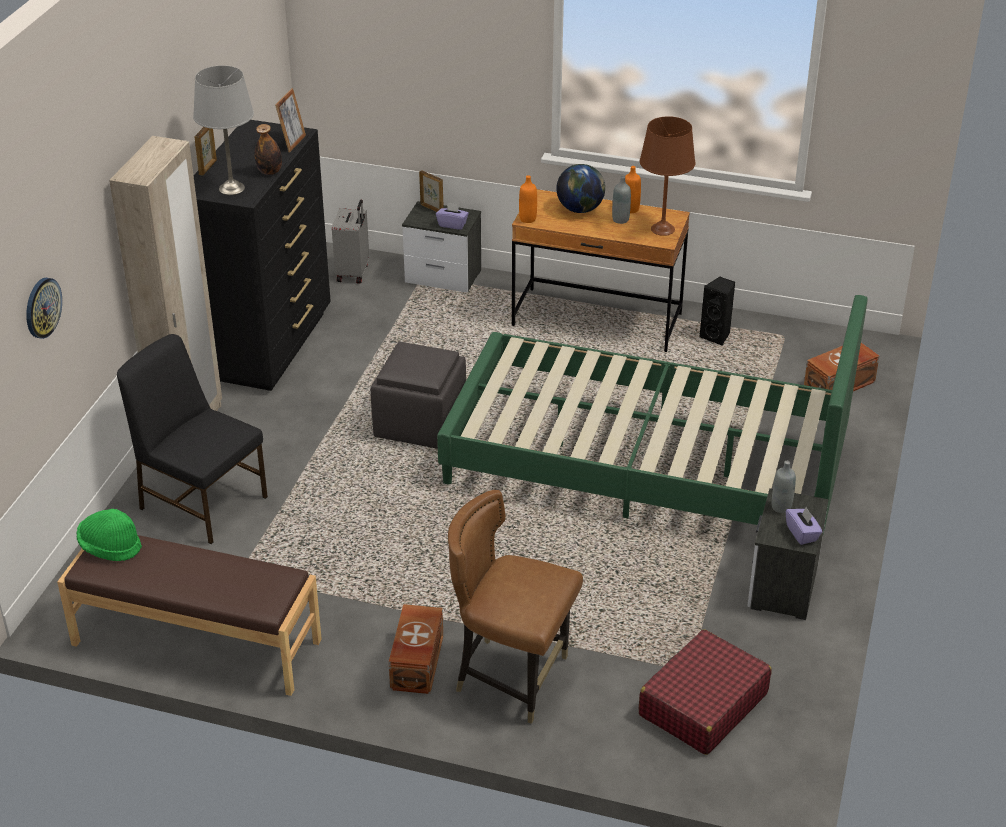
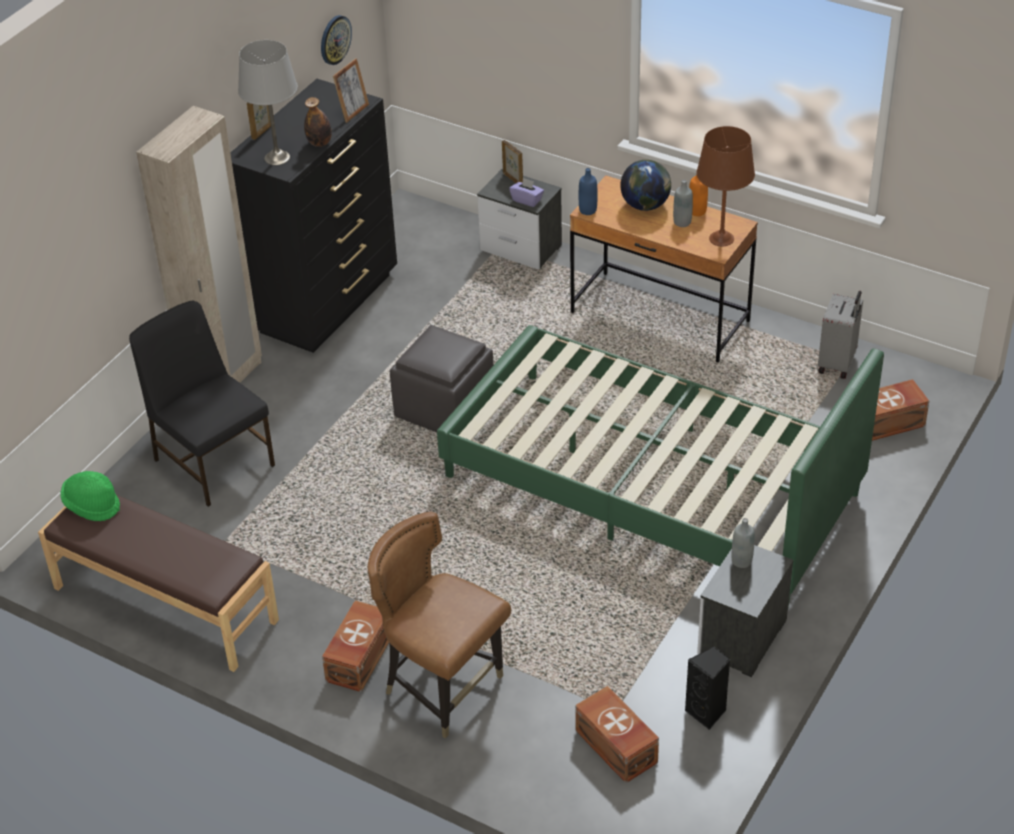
camera: 15 degrees right, 5 degrees up
wall clock [26,278,62,339] -> wall clock moved to [321,15,352,65]
grey suitcase [332,200,369,284] -> grey suitcase moved to [818,291,863,379]
orange bottle [519,175,537,223] -> blue bottle [579,168,598,215]
red suitcase [639,629,772,755] -> brown storage box [575,686,659,783]
black speaker [699,277,735,346] -> black speaker moved to [685,646,730,730]
purple tissue box [786,507,822,545] -> none

